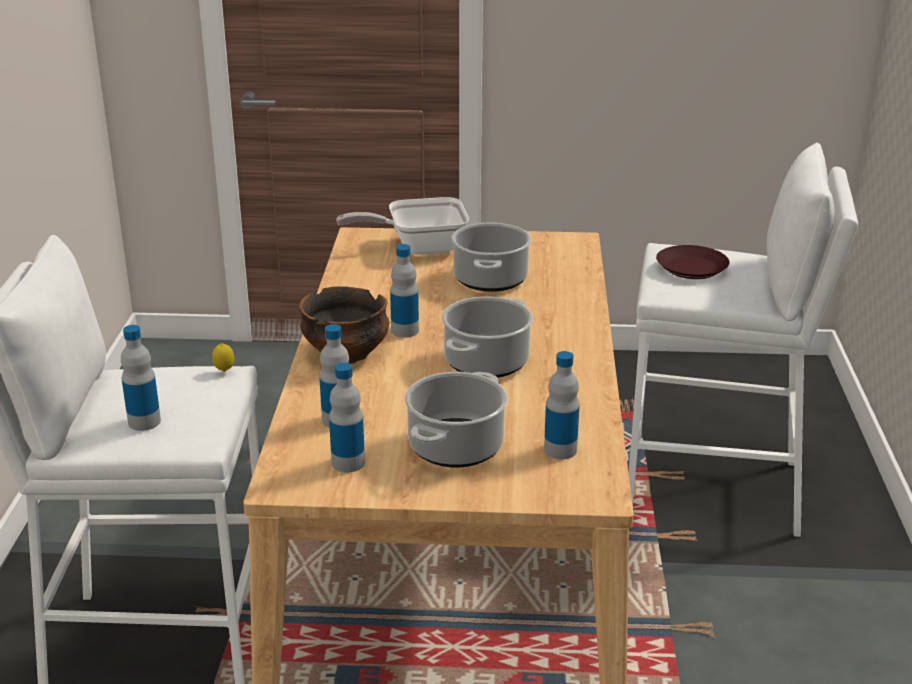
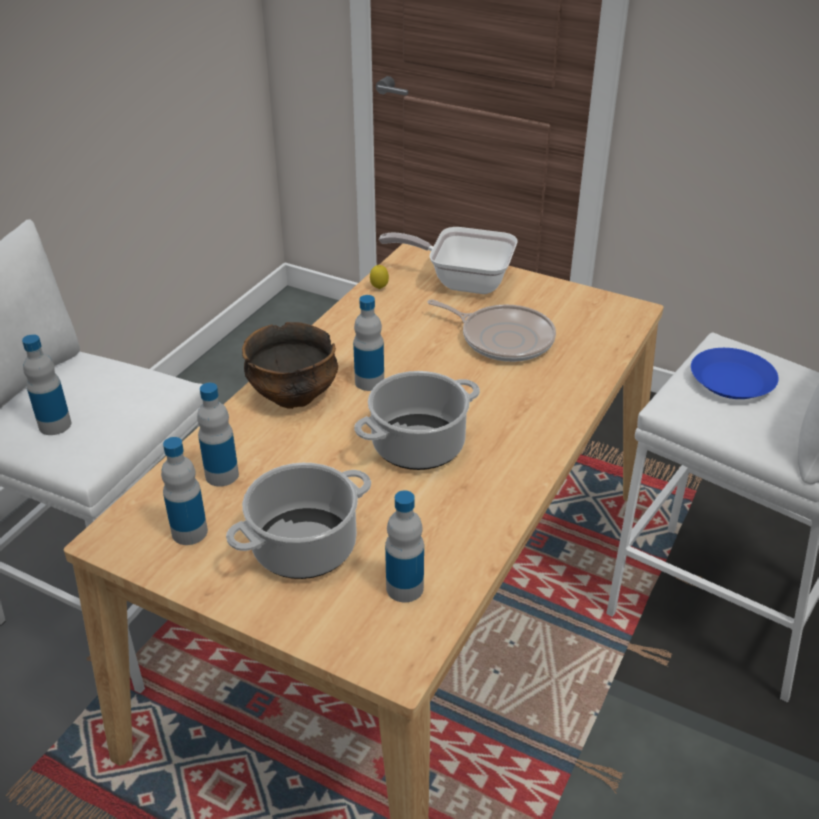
camera: 25 degrees right, 10 degrees up
lemon [212,343,234,372] -> lemon moved to [370,265,389,289]
cooking pot [451,223,531,292] -> frying pan [427,299,556,362]
brown plate [656,245,730,279] -> blue plate [691,348,779,399]

